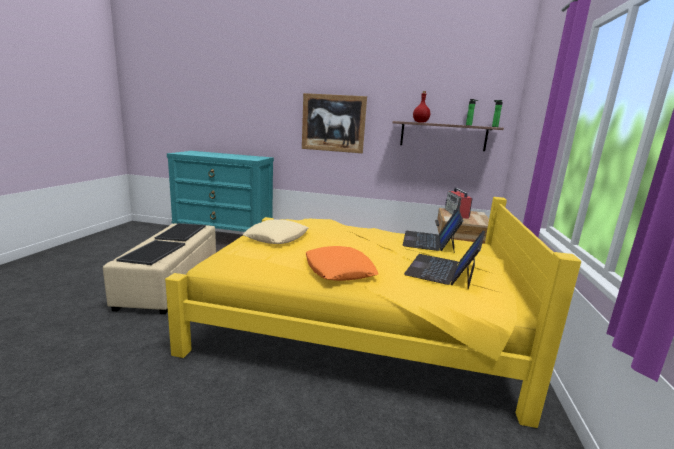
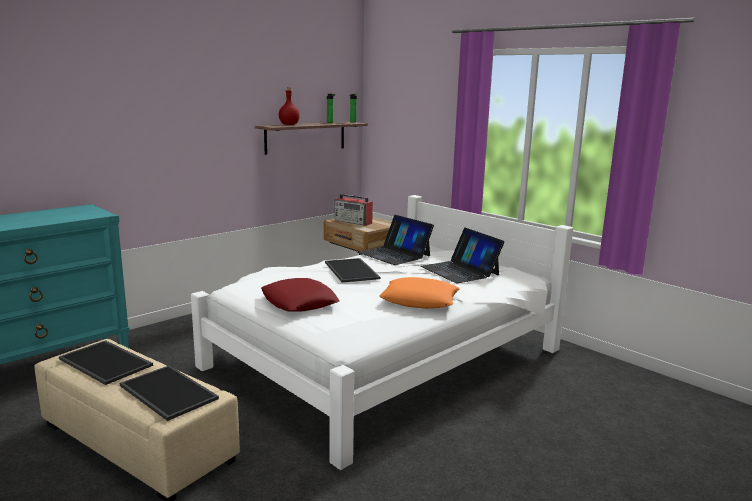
camera: 55 degrees left, 0 degrees up
yellow bed [165,197,581,428] -> white bed [191,195,573,470]
beige pillow [243,219,309,244] -> red pillow [261,278,339,312]
picture [302,93,367,153] -> none
none -> tray [325,258,380,283]

